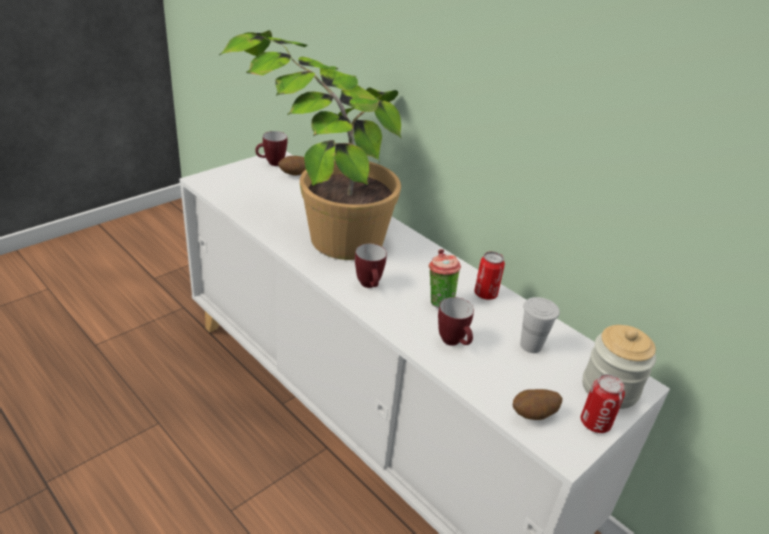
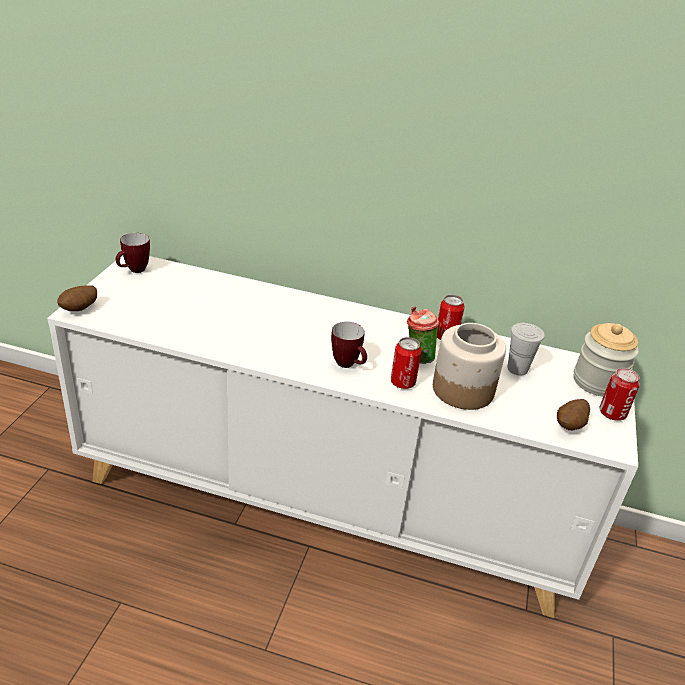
camera: 30 degrees left, 0 degrees up
potted plant [219,30,401,260] -> none
potato [278,156,306,176] -> potato moved to [57,285,97,311]
mug [438,297,474,346] -> jar [433,323,506,410]
none -> can [391,337,422,389]

